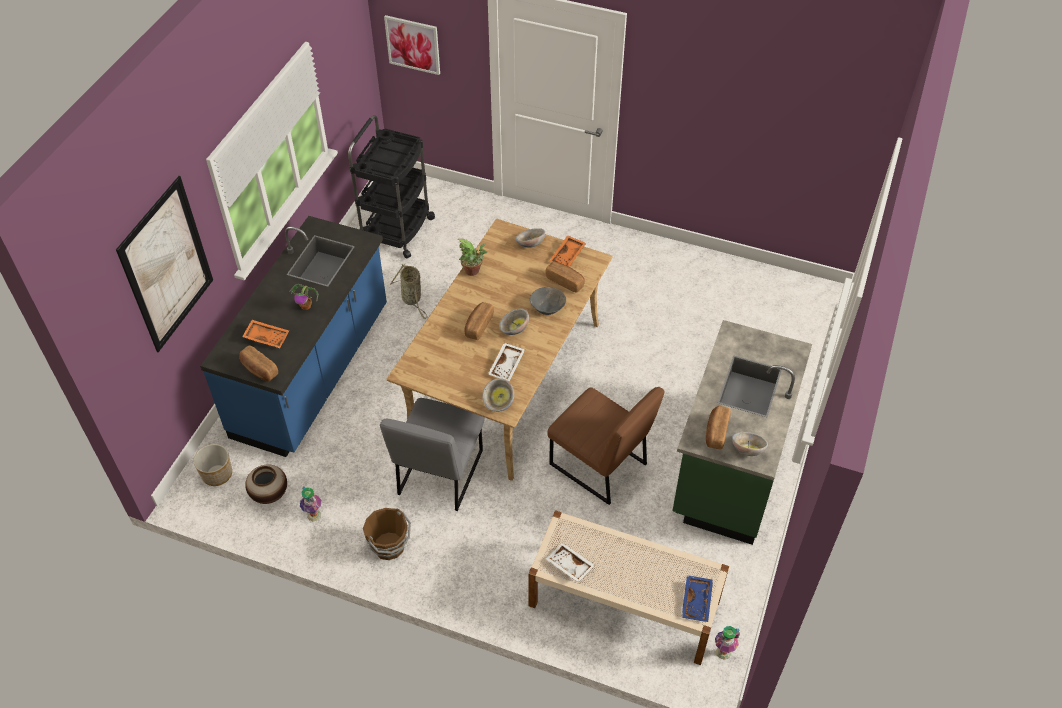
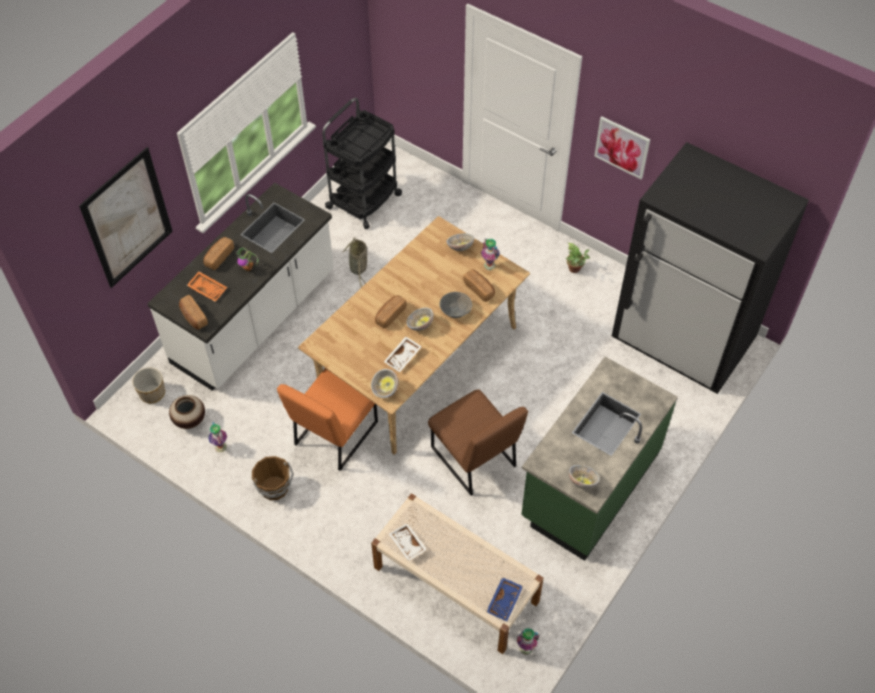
camera: 15 degrees right, 5 degrees up
blue counter [200,216,387,457] -> white counter [147,183,334,390]
grey chair [380,398,484,511] -> orange chair [277,368,378,471]
picture [384,15,440,75] -> picture moved to [594,116,650,179]
potted plant [457,239,488,276] -> potted plant moved to [566,243,590,273]
orange tray [549,235,586,267] -> vase [481,238,500,270]
bread [706,406,731,450] -> bread moved to [203,237,234,270]
none -> black fridge [612,142,809,394]

